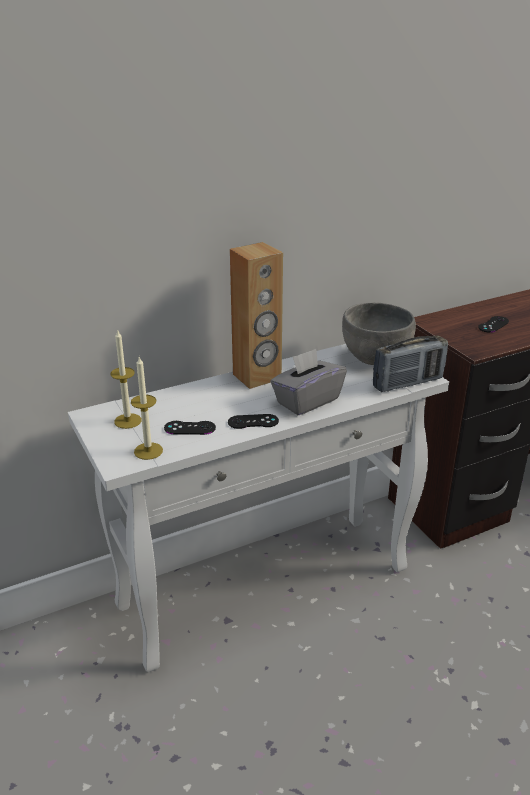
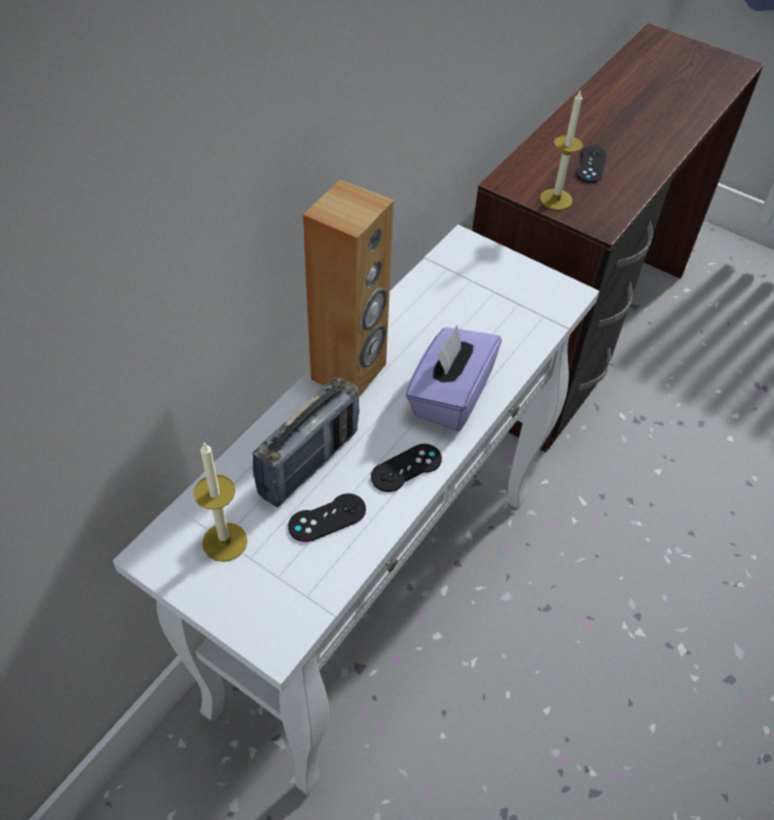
camera: 30 degrees left, 20 degrees up
candle [131,357,163,460] -> candle moved to [540,89,583,210]
grey tissue box [270,349,347,415] -> purple tissue box [405,325,502,431]
grey bowl [342,303,416,365] -> none
radio [373,335,448,392] -> radio moved to [253,376,359,507]

